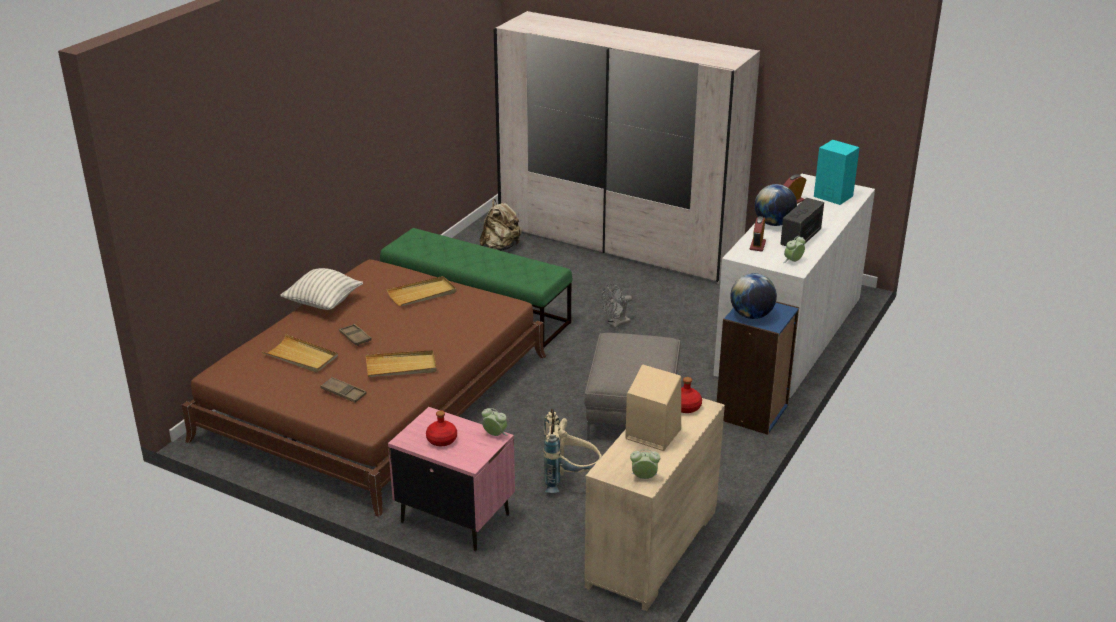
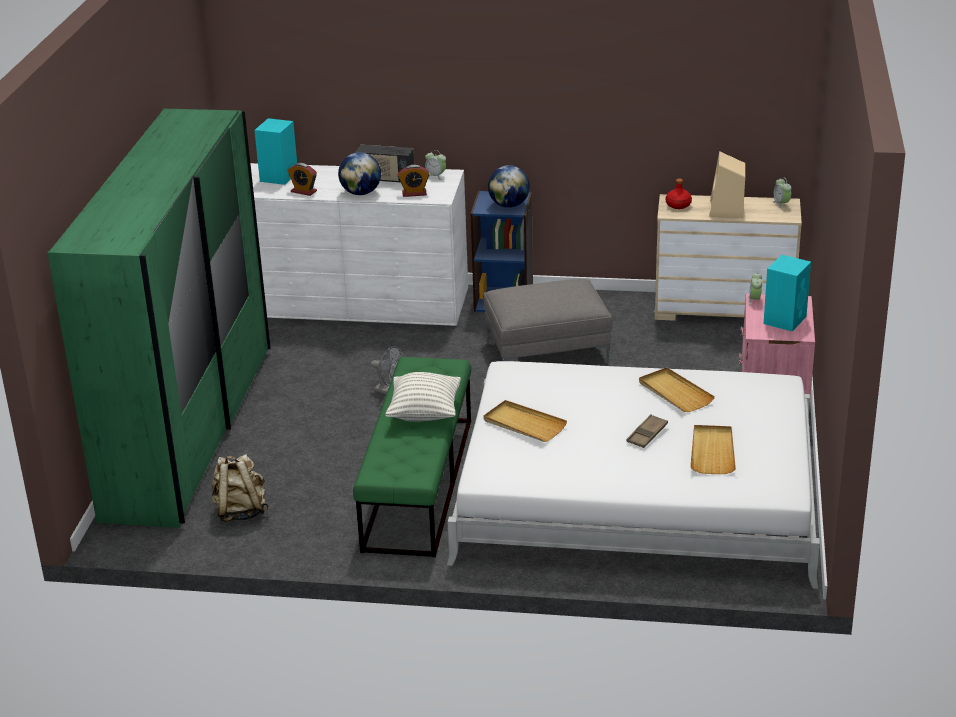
camera: 110 degrees left, 0 degrees up
brown bed [182,259,546,517] -> white bed [447,361,820,589]
pillow [280,268,363,310] -> pillow moved to [386,372,461,422]
brown tray [320,377,366,403] -> none
red bottle [426,410,457,446] -> turquoise speaker [763,255,811,332]
white wardrobe [494,11,760,284] -> green wardrobe [47,109,271,528]
beige backpack [543,409,602,493] -> none

